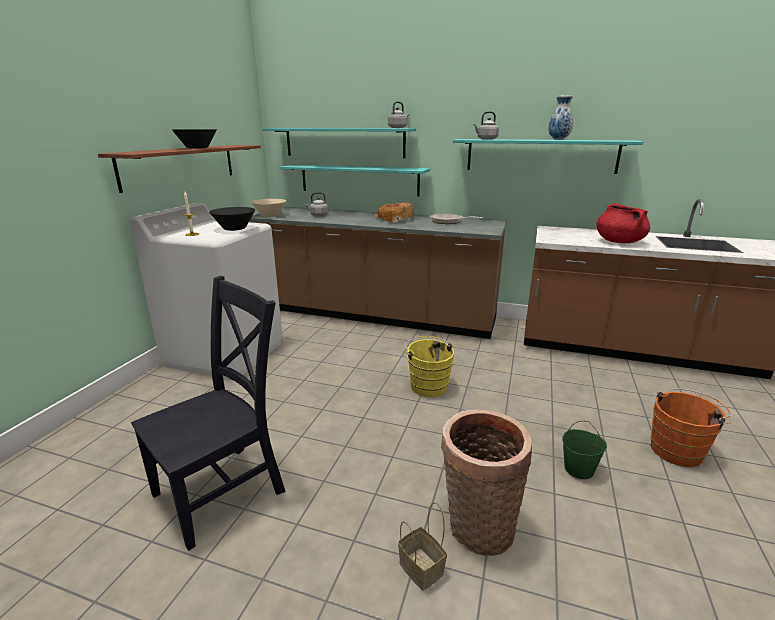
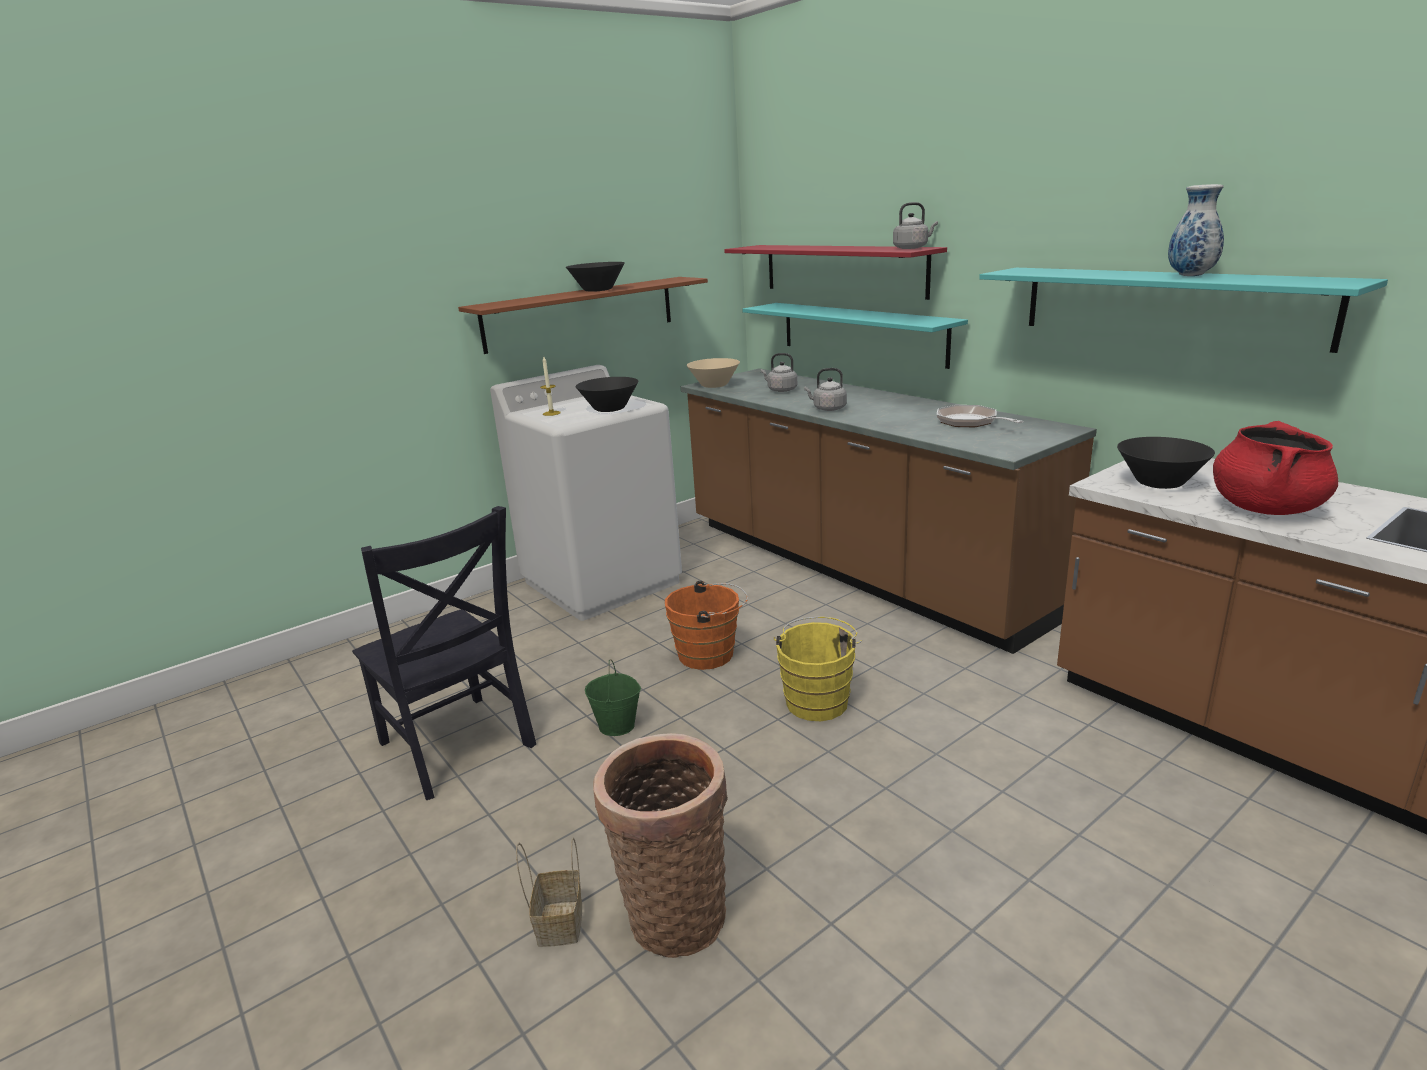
camera: 35 degrees right, 0 degrees up
black chair [131,276,286,551] -> black chair turned 60 degrees clockwise [352,506,536,800]
turquoise shelf [262,128,416,158] -> red shelf [724,245,947,300]
bread [375,202,414,223] -> none
grey kettle [473,111,499,140] -> grey kettle moved to [804,368,847,411]
green bucket [562,421,607,479] -> green bucket moved to [585,659,641,736]
orange bucket [651,388,731,467] -> orange bucket moved to [665,581,748,670]
none -> black bowl [1117,437,1215,489]

